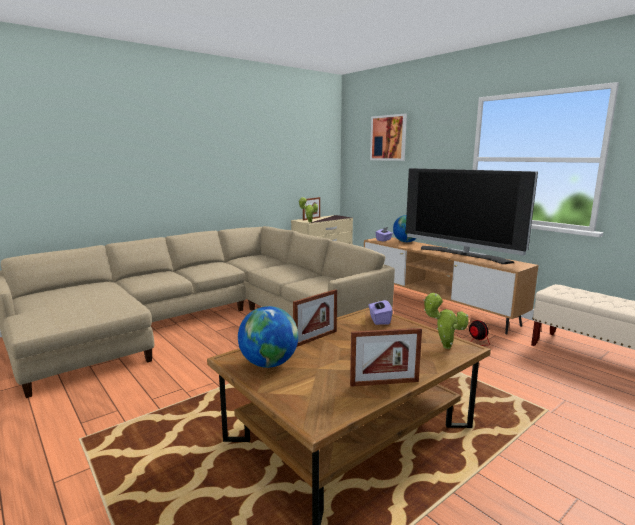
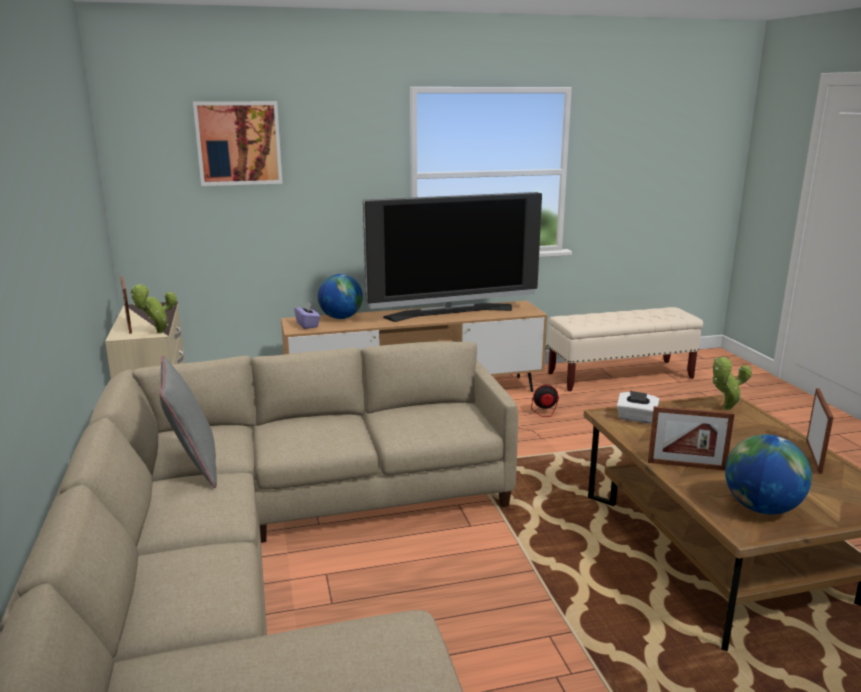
camera: 65 degrees left, 5 degrees up
picture frame [293,289,337,347] -> picture frame turned 120 degrees clockwise [648,406,734,471]
purple tissue box [369,300,393,325] -> white tissue box [617,390,660,423]
none -> grey pillow [160,356,217,488]

